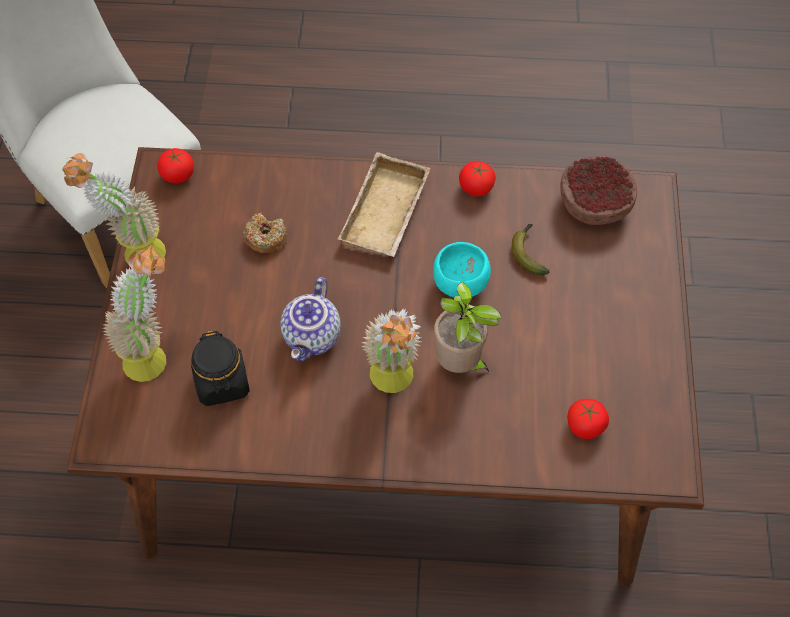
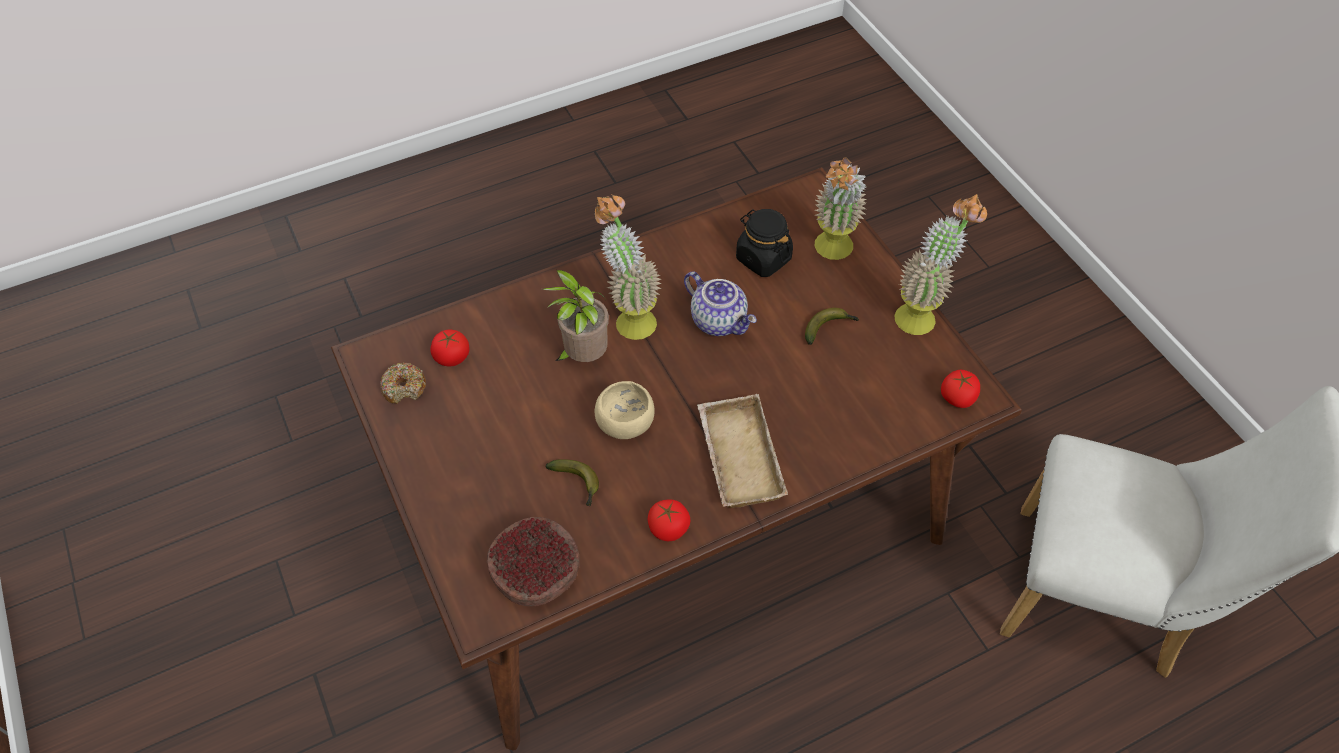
camera: 150 degrees right, 5 degrees down
donut [243,212,287,253] -> donut moved to [380,363,426,404]
teapot [280,277,341,361] -> teapot turned 150 degrees clockwise [684,272,757,336]
turquoise bowl [433,242,491,297] -> beige bowl [595,381,655,439]
none -> banana [805,308,859,345]

